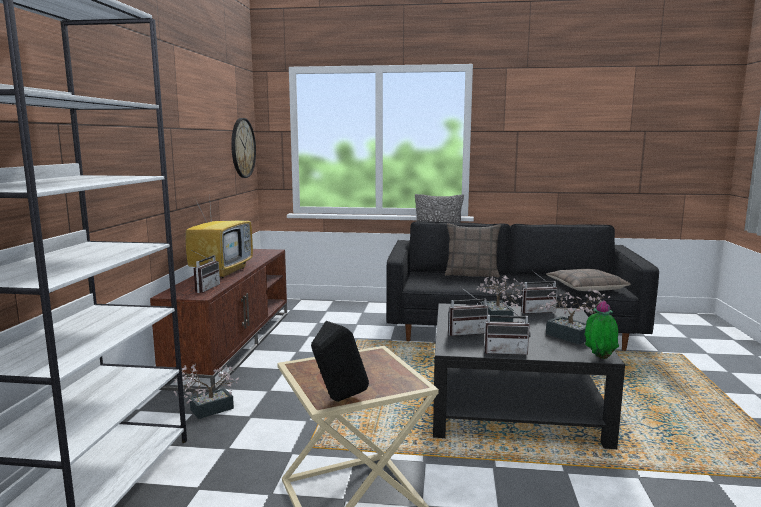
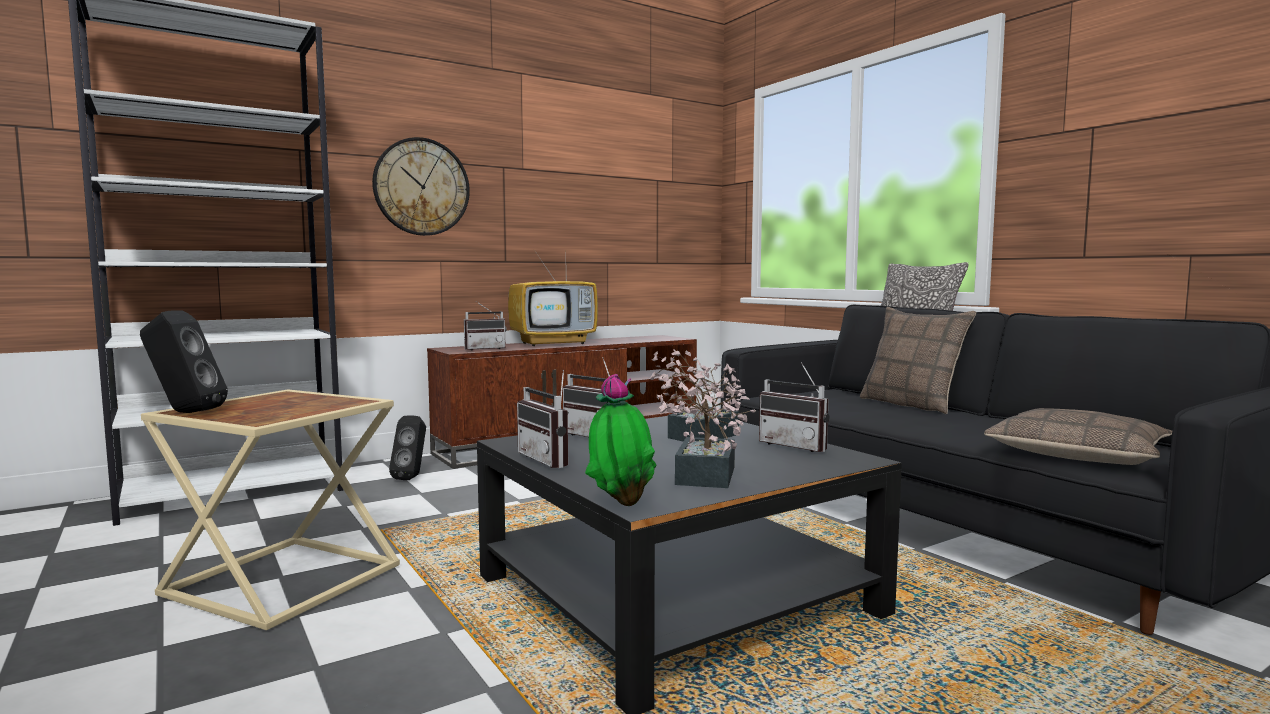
camera: 50 degrees right, 5 degrees down
potted plant [174,364,239,419] -> black speaker [389,415,426,480]
wall clock [231,118,256,178] -> wall clock moved to [372,137,470,236]

